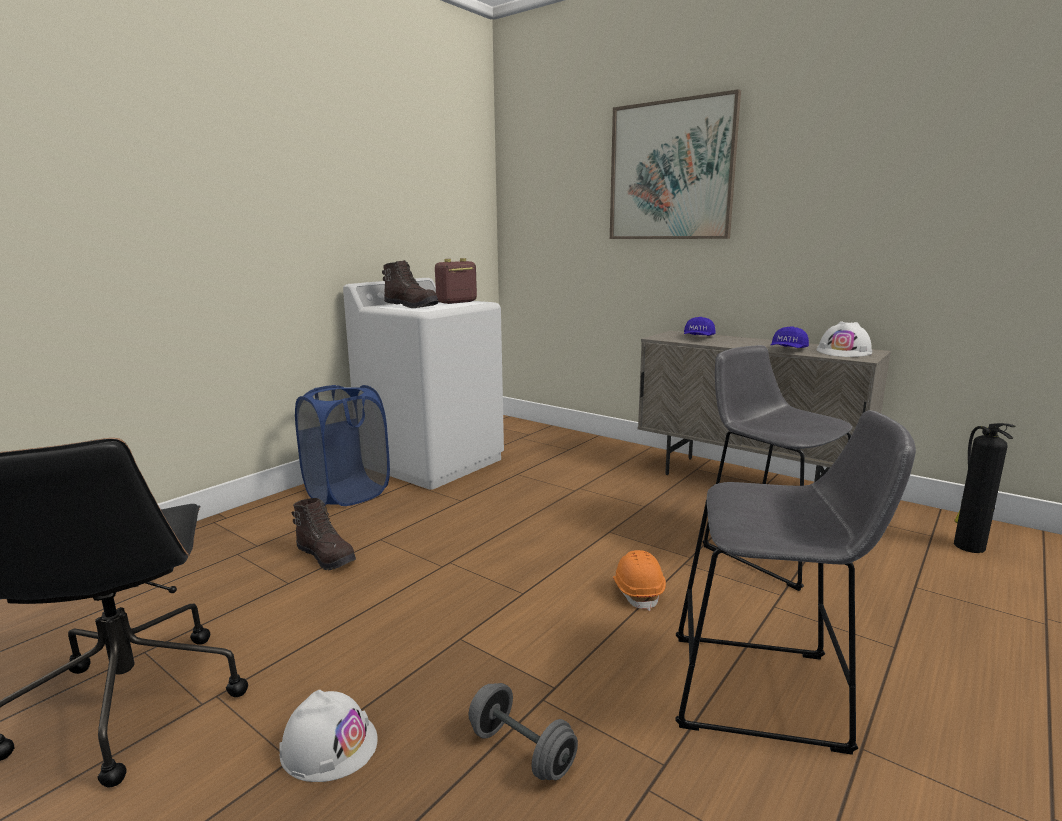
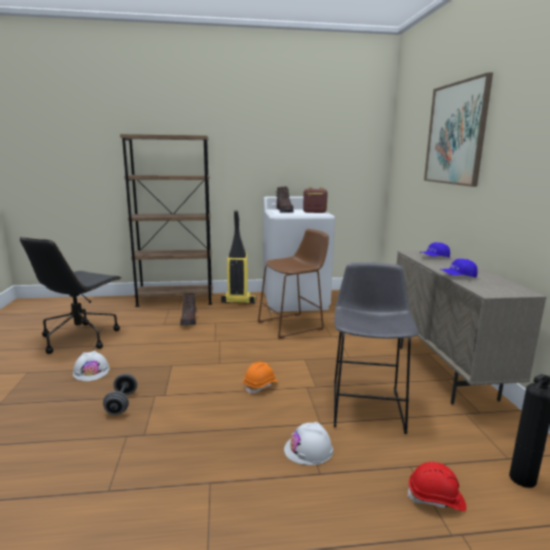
camera: 45 degrees right, 0 degrees up
blue laundry basket [295,385,390,506] -> vacuum cleaner [221,210,257,304]
grey stool [675,410,916,755] -> none
white hard hat [816,321,872,357] -> white hard hat moved to [284,422,333,465]
none -> brown bookcase [120,134,213,307]
none -> brown stool [257,229,329,339]
none -> red hard hat [407,462,466,511]

